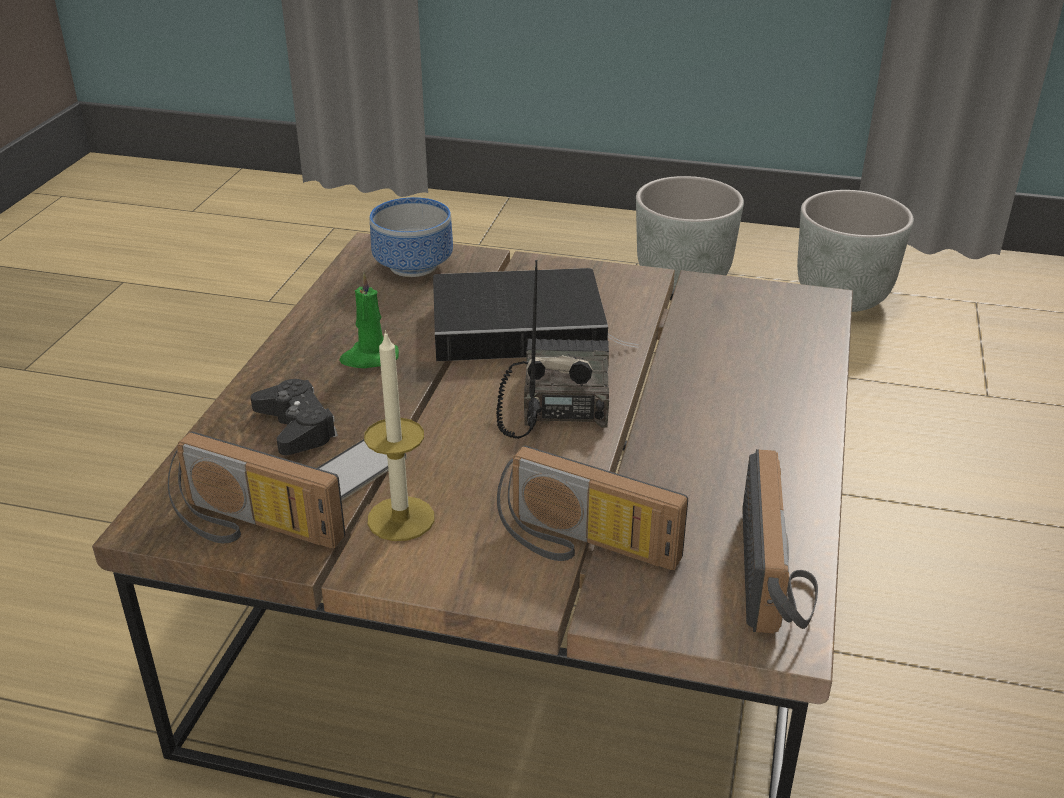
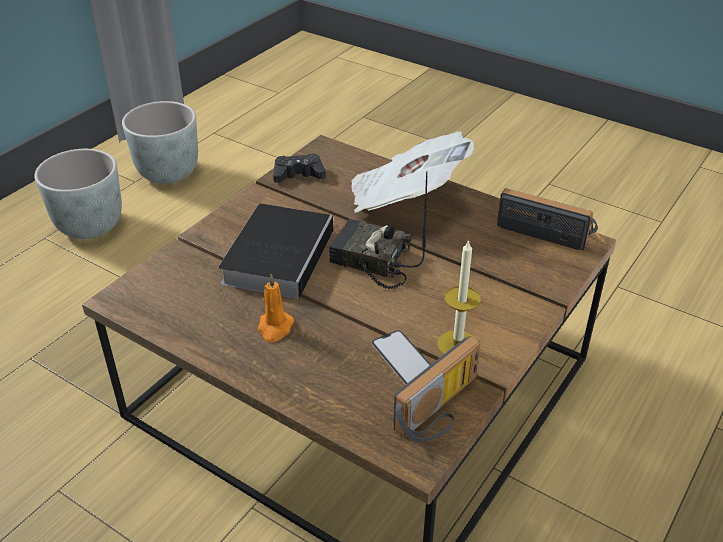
camera: 70 degrees left, 5 degrees up
black game controller [251,379,338,455] -> black game controller moved to [273,153,326,183]
green candle [339,272,399,368] -> orange candle [258,274,294,343]
bowl [370,197,453,277] -> none
radio [497,445,688,570] -> none
none -> newspaper [351,132,474,213]

